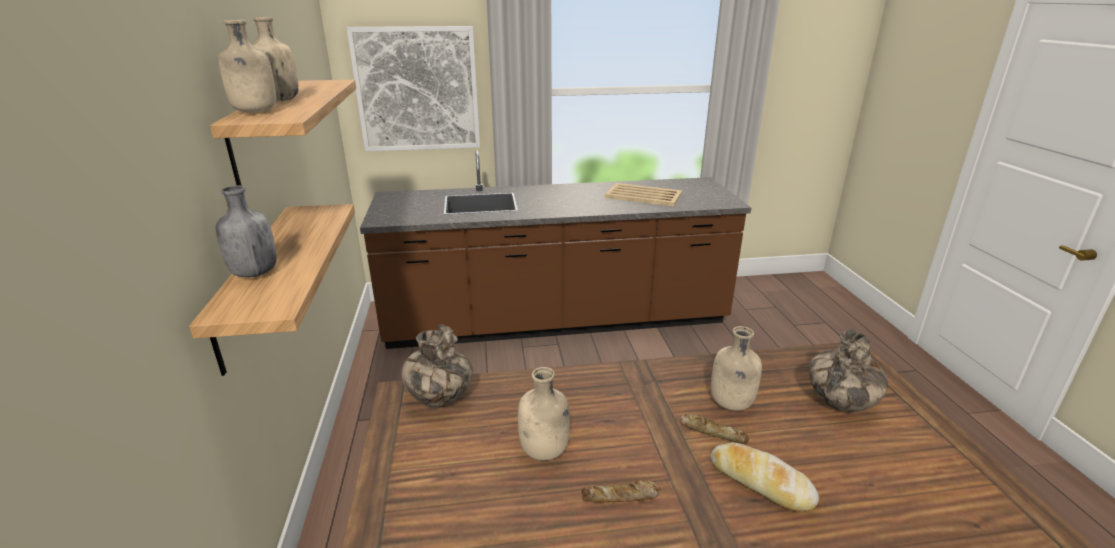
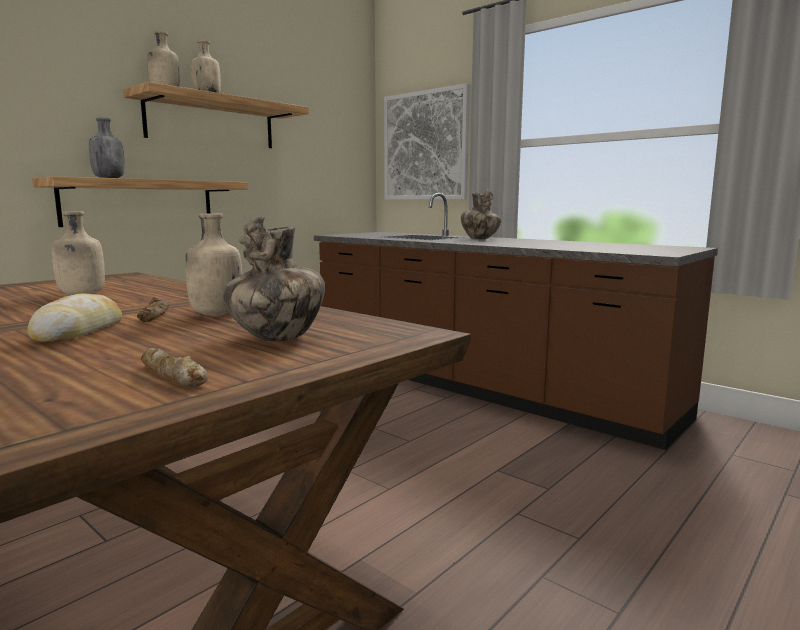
camera: 50 degrees right, 15 degrees down
vase [401,324,473,408] -> vase moved to [461,189,501,239]
bread [581,480,660,503] -> bread moved to [141,348,208,387]
beige tray [605,183,682,207] -> none

